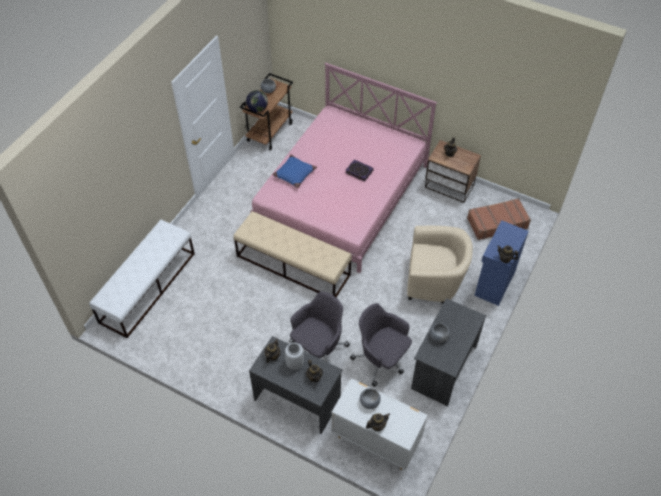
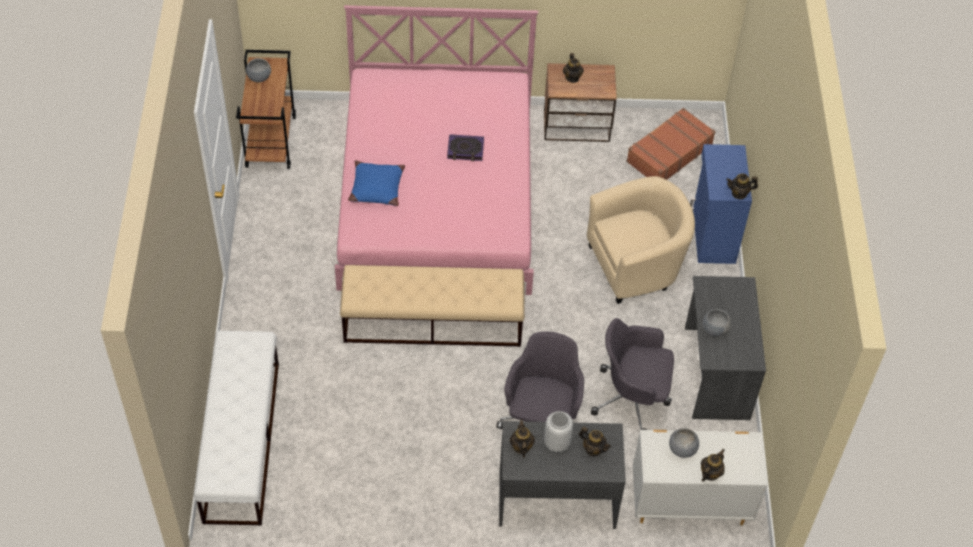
camera: 30 degrees left, 0 degrees up
globe [246,90,268,112] -> none

